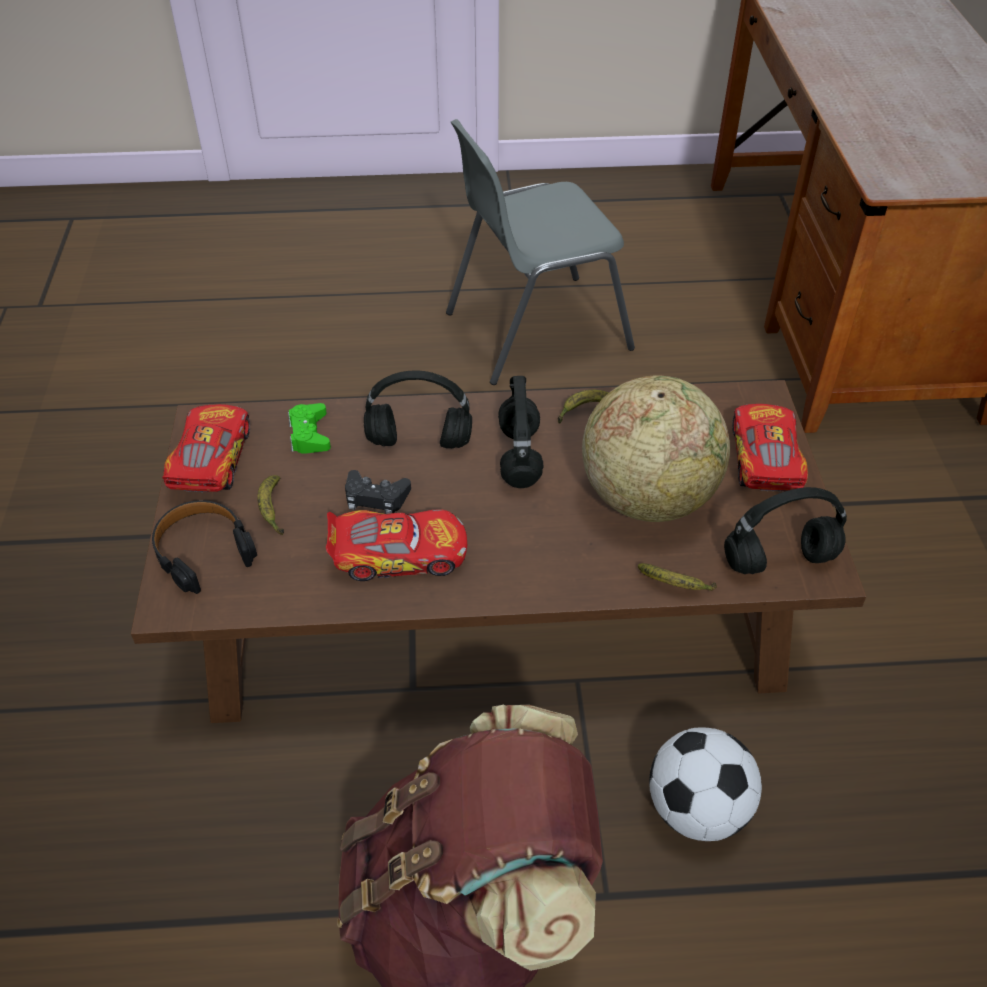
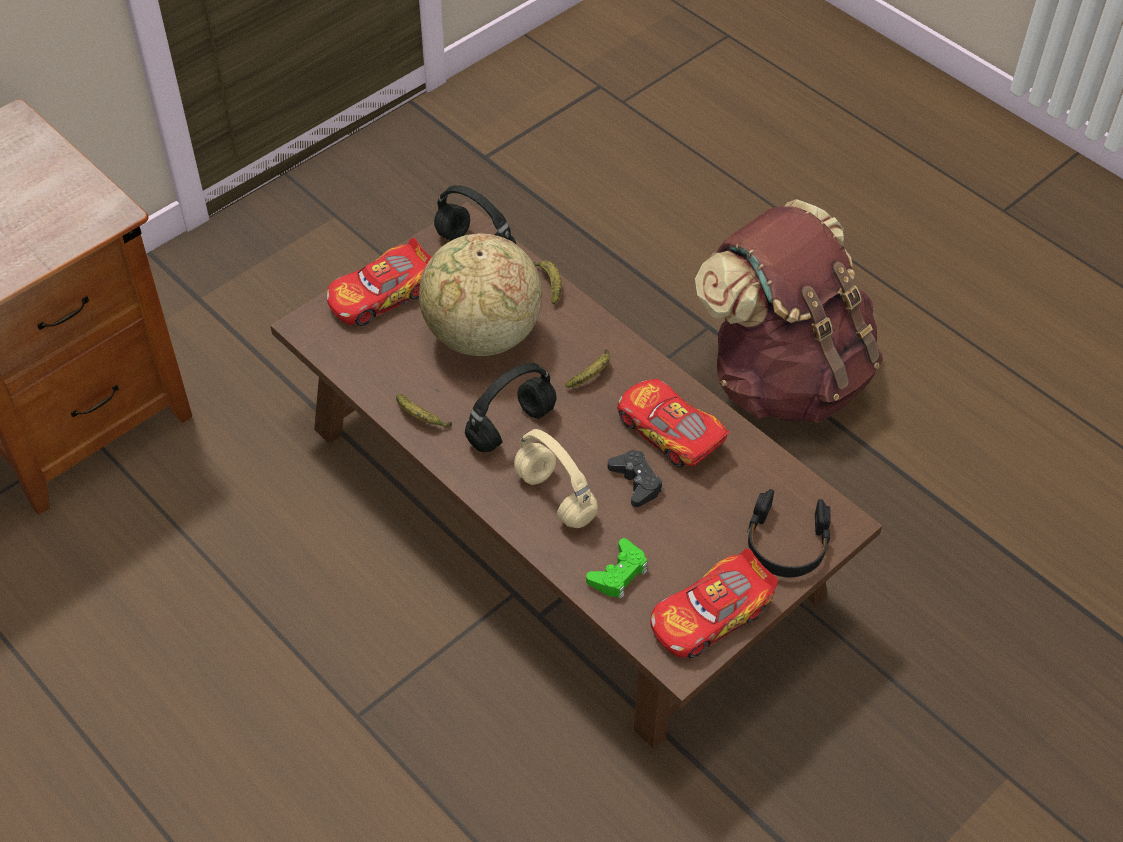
camera: 130 degrees left, 5 degrees up
banana [257,475,284,535] -> banana moved to [565,349,610,388]
black headphones [364,371,472,449] -> beige headphones [514,429,598,528]
grey chair [446,119,635,385] -> none
football [649,727,762,841] -> none

